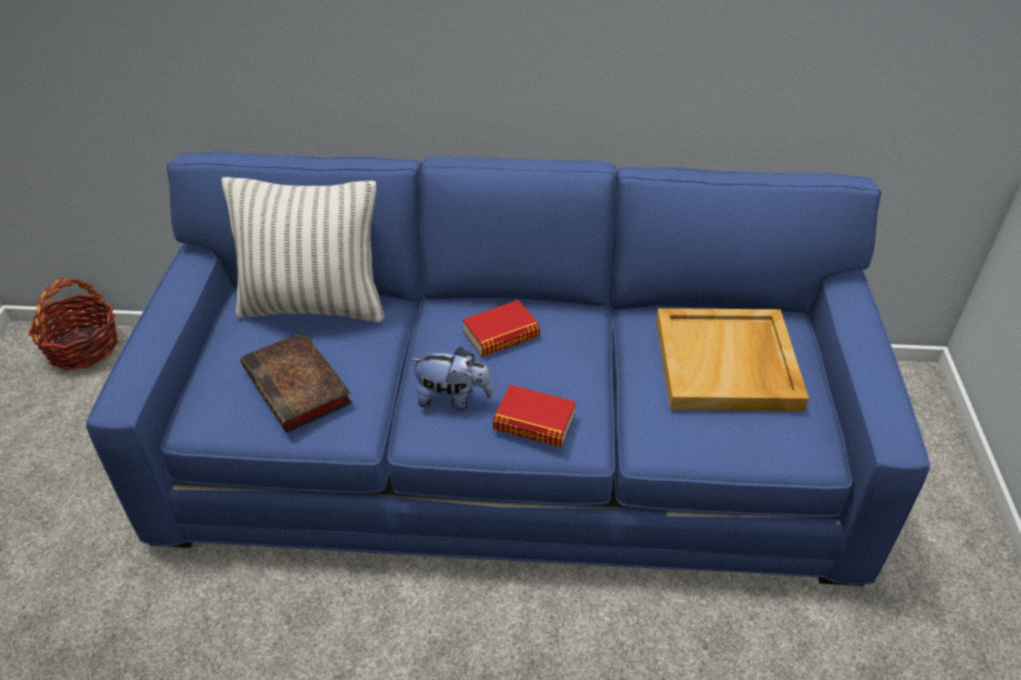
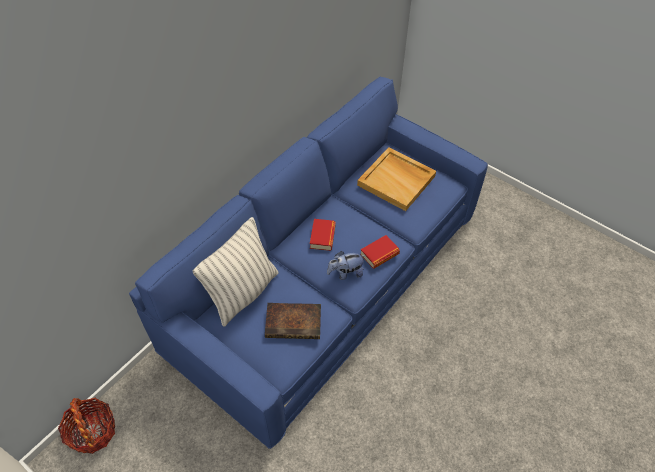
camera: 55 degrees left, 10 degrees up
plush toy [410,347,493,411] -> plush toy turned 150 degrees counterclockwise [327,251,366,280]

